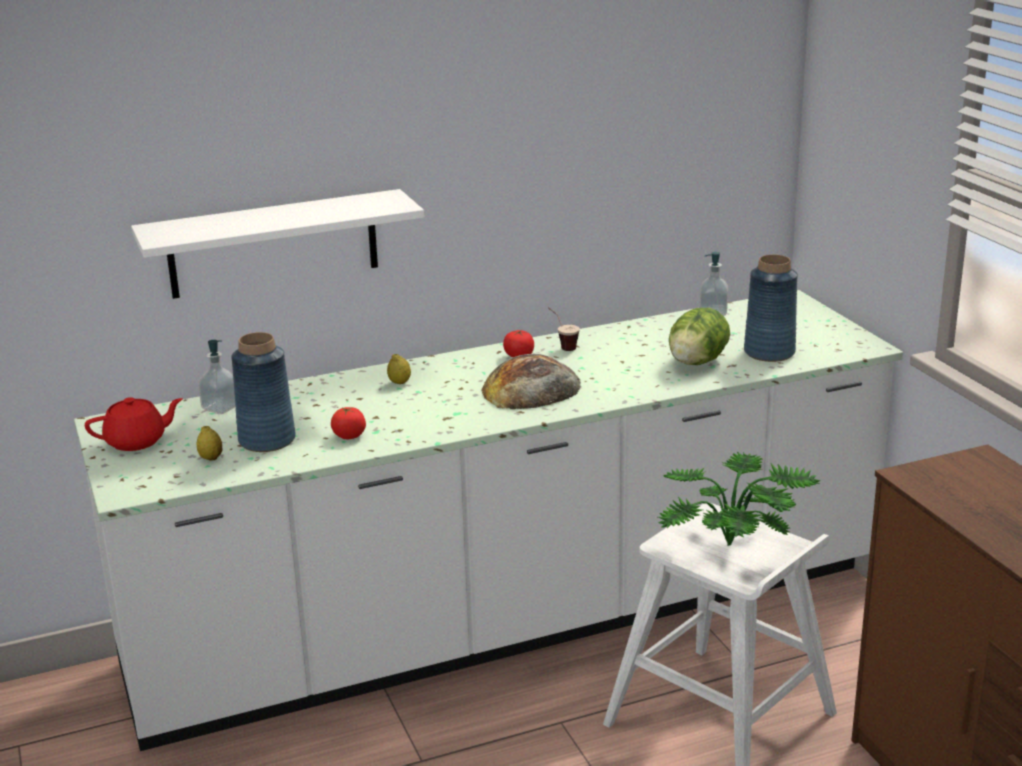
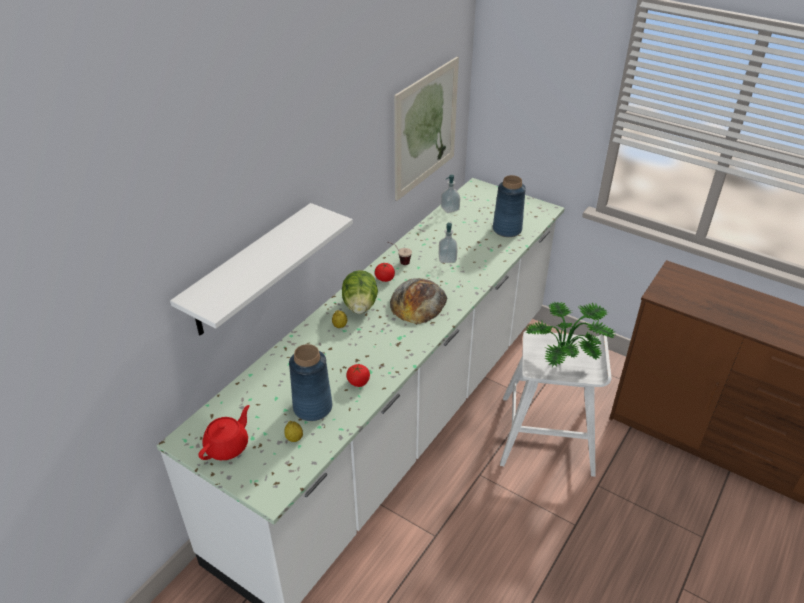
camera: 35 degrees left, 15 degrees up
soap dispenser [198,340,235,414] -> soap dispenser moved to [439,222,458,263]
lettuce [669,308,730,365] -> lettuce moved to [342,270,378,314]
none -> picture [394,57,459,201]

